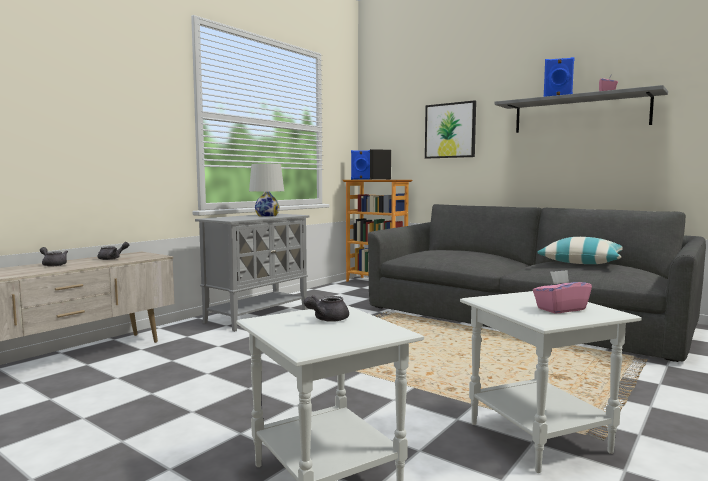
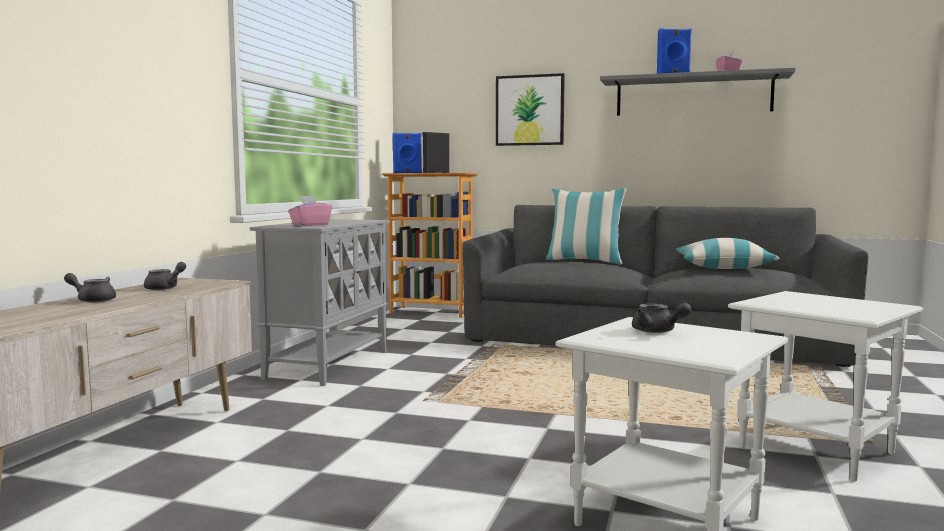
camera: 20 degrees left, 0 degrees up
white table lamp [249,164,284,217] -> none
grey teapot [304,295,349,322] -> grey teapot turned 60 degrees counterclockwise [632,303,691,333]
pink tissue box [533,270,592,313] -> pink tissue box moved to [288,196,332,226]
none -> pillow [546,188,627,265]

